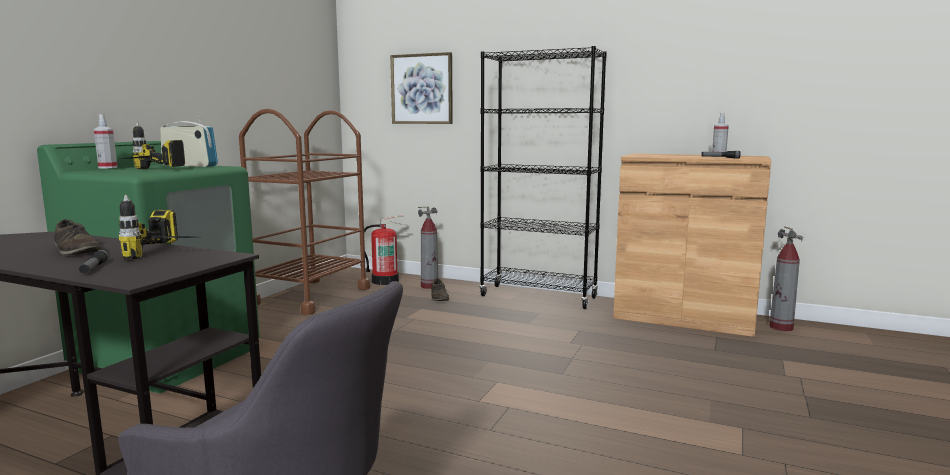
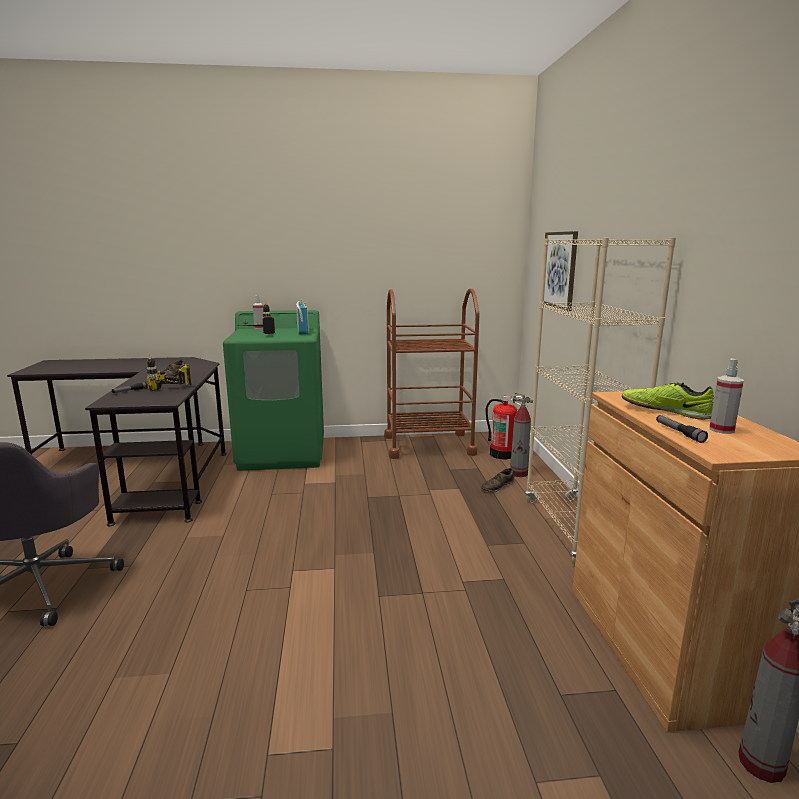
camera: 60 degrees right, 5 degrees up
black bookcase [479,46,607,309] -> beige bookcase [525,238,676,565]
none -> shoe [622,383,714,420]

